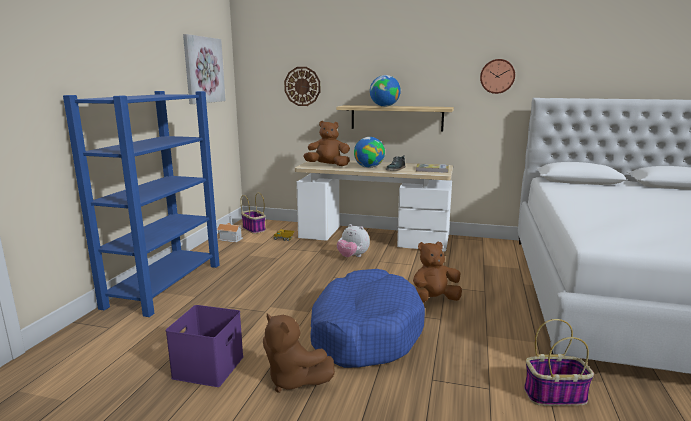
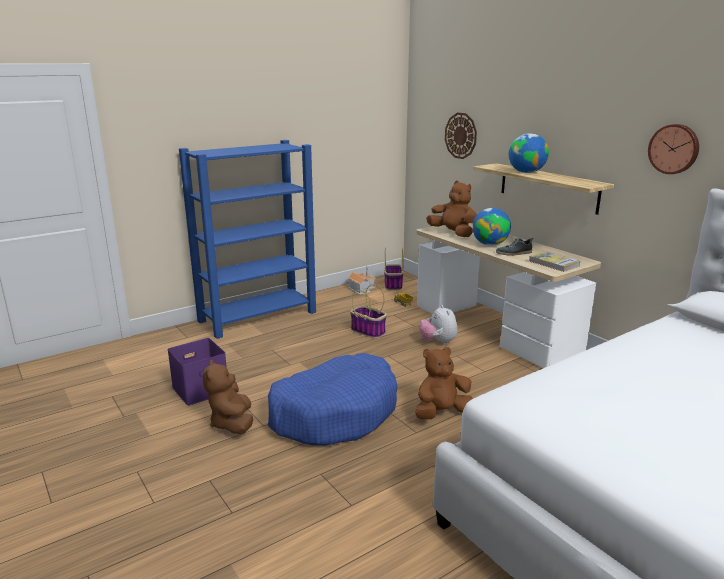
camera: 40 degrees right, 5 degrees up
picture [183,34,226,104] -> none
brown plush toy [413,242,462,302] -> brown plush toy turned 45 degrees counterclockwise [415,347,473,419]
basket [524,319,594,406] -> basket moved to [350,284,387,339]

